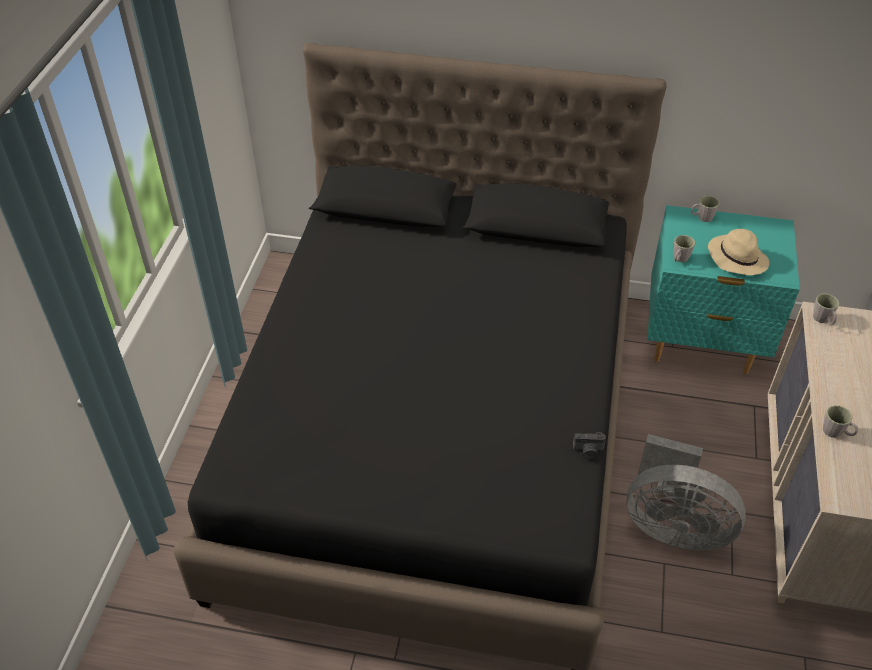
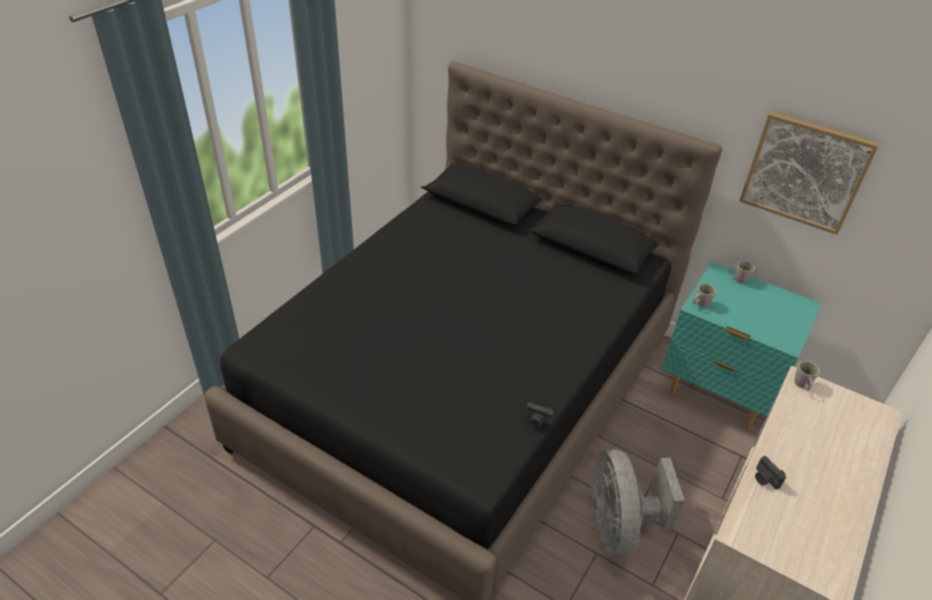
camera: 20 degrees right, 5 degrees down
grey fan [627,434,746,550] -> grey fan turned 45 degrees clockwise [591,449,685,557]
beige hat [708,229,769,275] -> none
grey mug [823,405,858,438] -> camera [755,456,786,490]
none -> picture [739,112,879,235]

